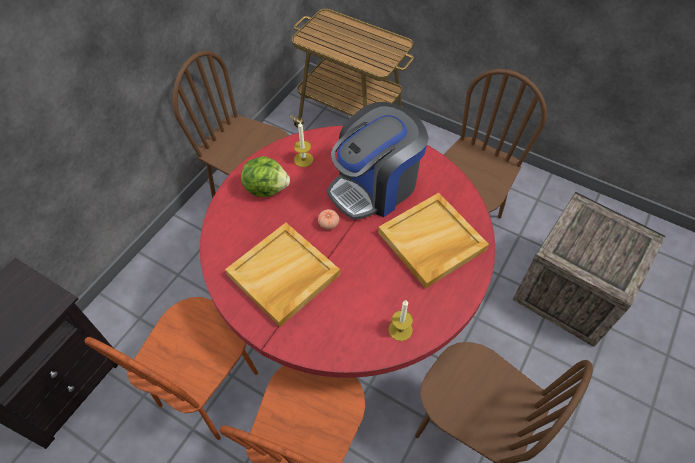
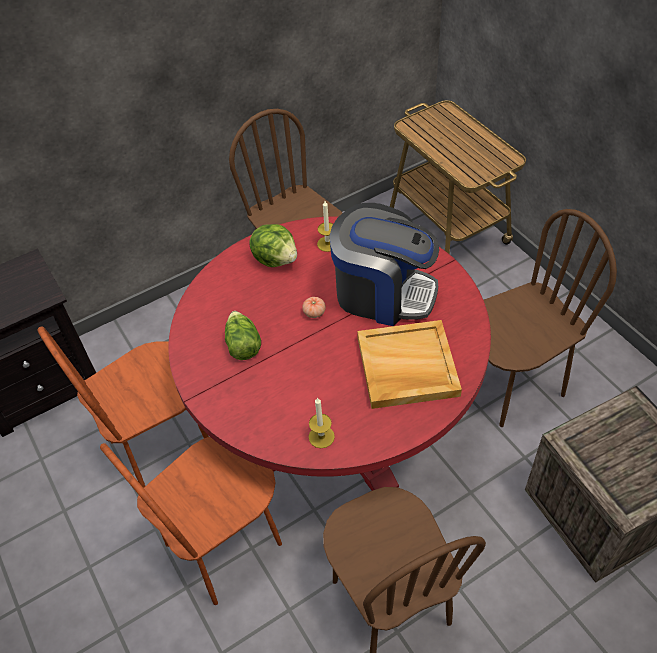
camera: 30 degrees right, 5 degrees down
beige tray [225,223,340,327] -> lettuce [225,311,261,360]
coffee machine [327,102,429,220] -> coffee machine turned 150 degrees counterclockwise [330,203,439,326]

